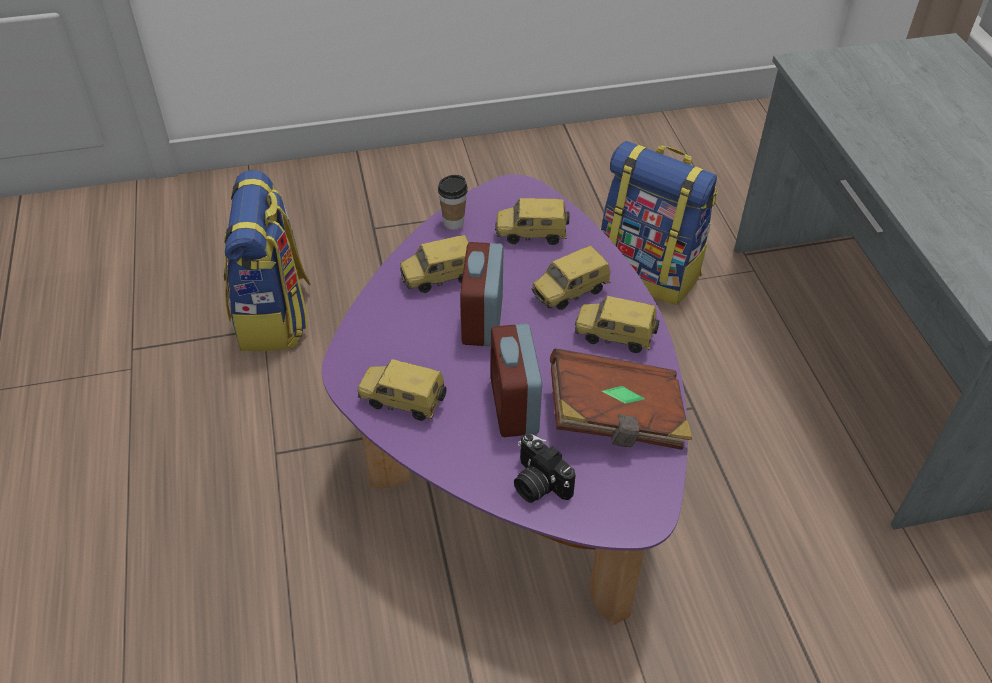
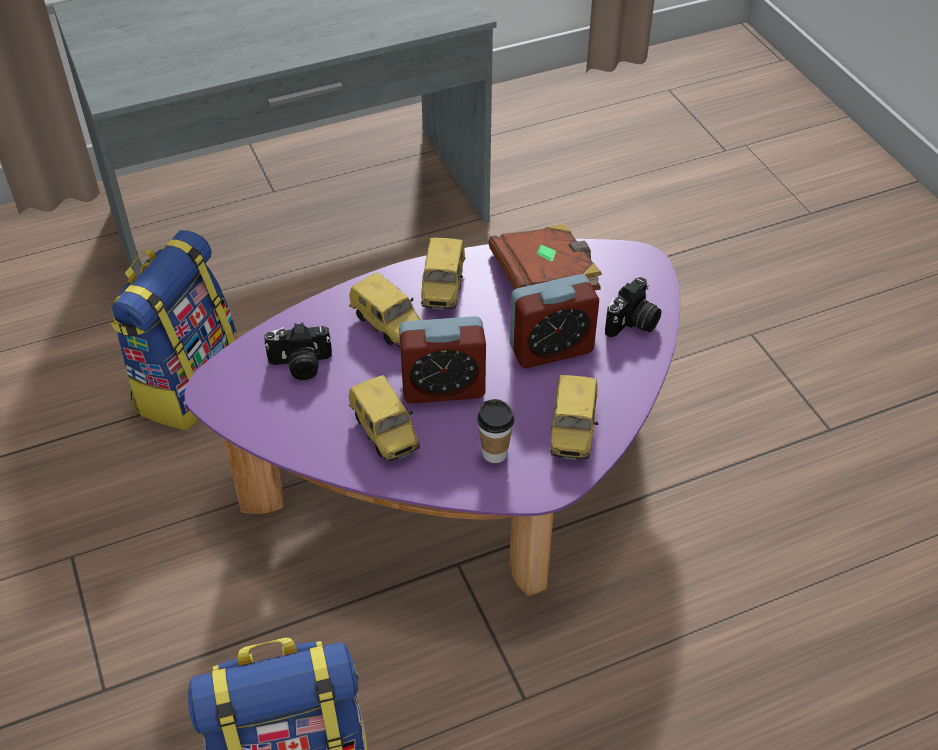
camera: 100 degrees left, 0 degrees up
cup [438,175,468,230] -> cup moved to [477,399,514,463]
toy car [495,198,569,245] -> camera [264,323,332,380]

